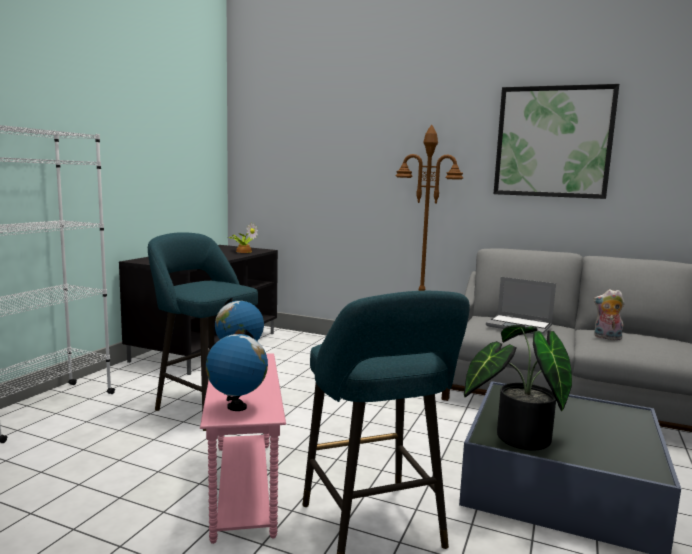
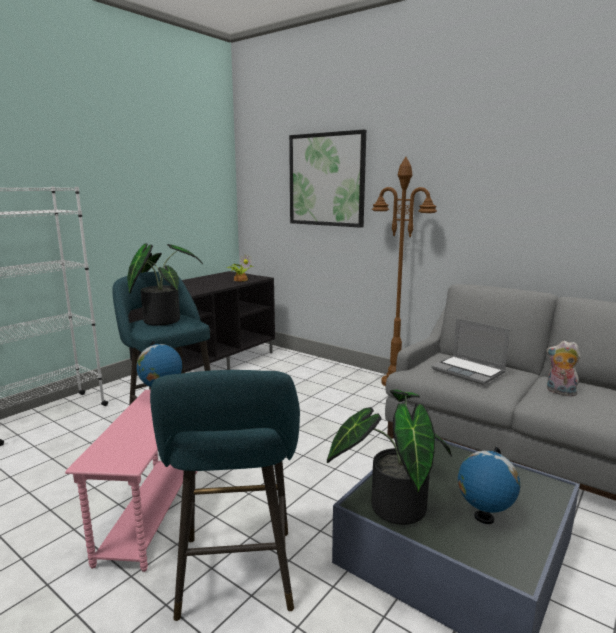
camera: 15 degrees right, 5 degrees up
globe [206,330,268,411] -> globe moved to [458,447,520,524]
picture [494,84,619,199] -> picture moved to [289,130,366,228]
none -> potted plant [127,243,203,326]

